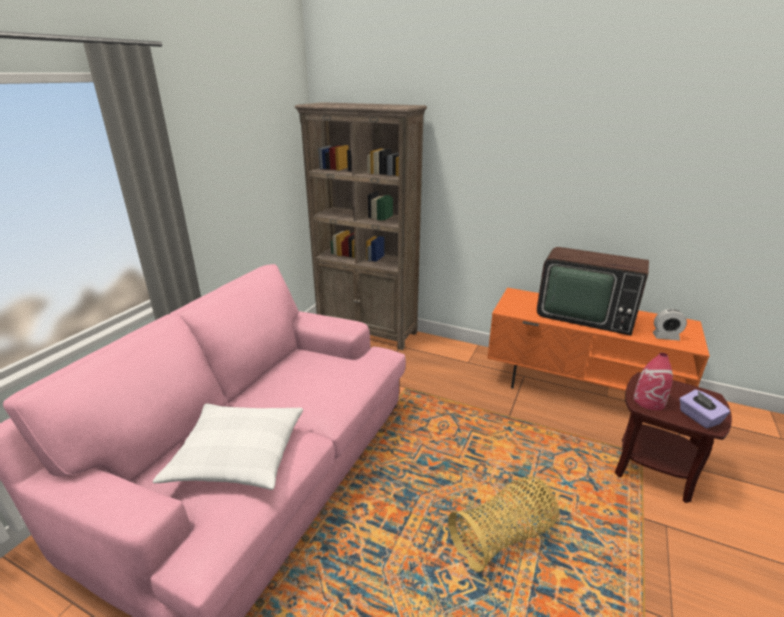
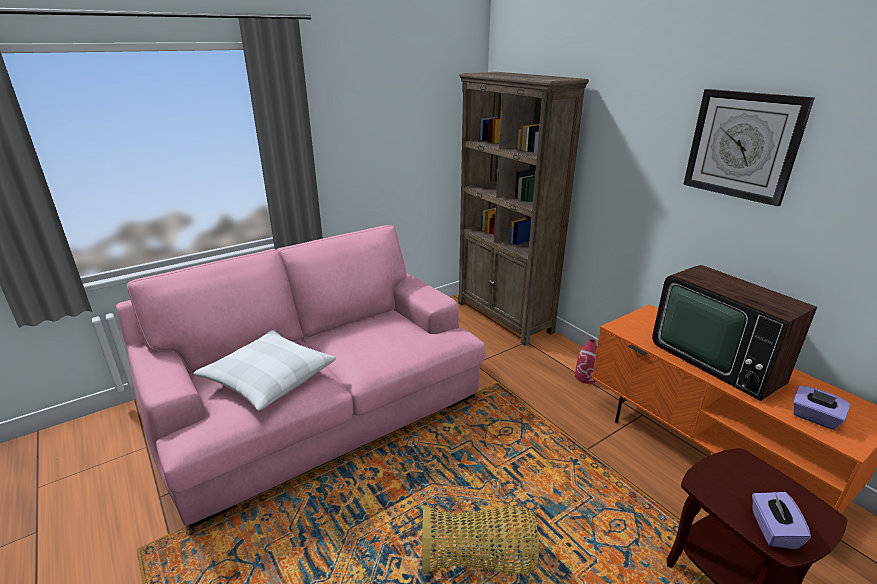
camera: 30 degrees right, 0 degrees up
red vase [633,353,673,410] -> red vase moved to [575,339,597,384]
alarm clock [653,309,687,341] -> purple tissue box [793,386,851,430]
none -> wall clock [683,89,815,207]

